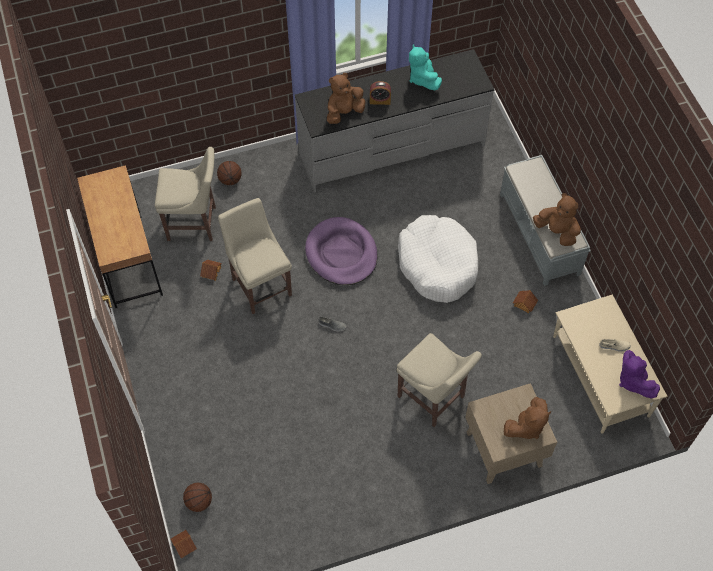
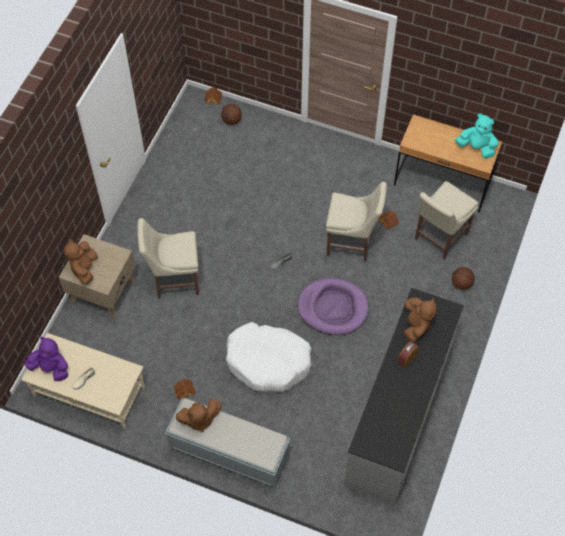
camera: 130 degrees right, 0 degrees up
turquoise plush toy [409,44,442,90] -> turquoise plush toy moved to [455,113,499,158]

